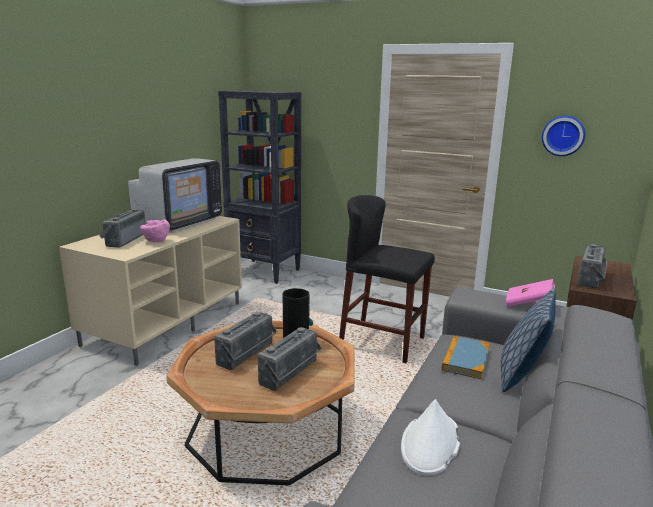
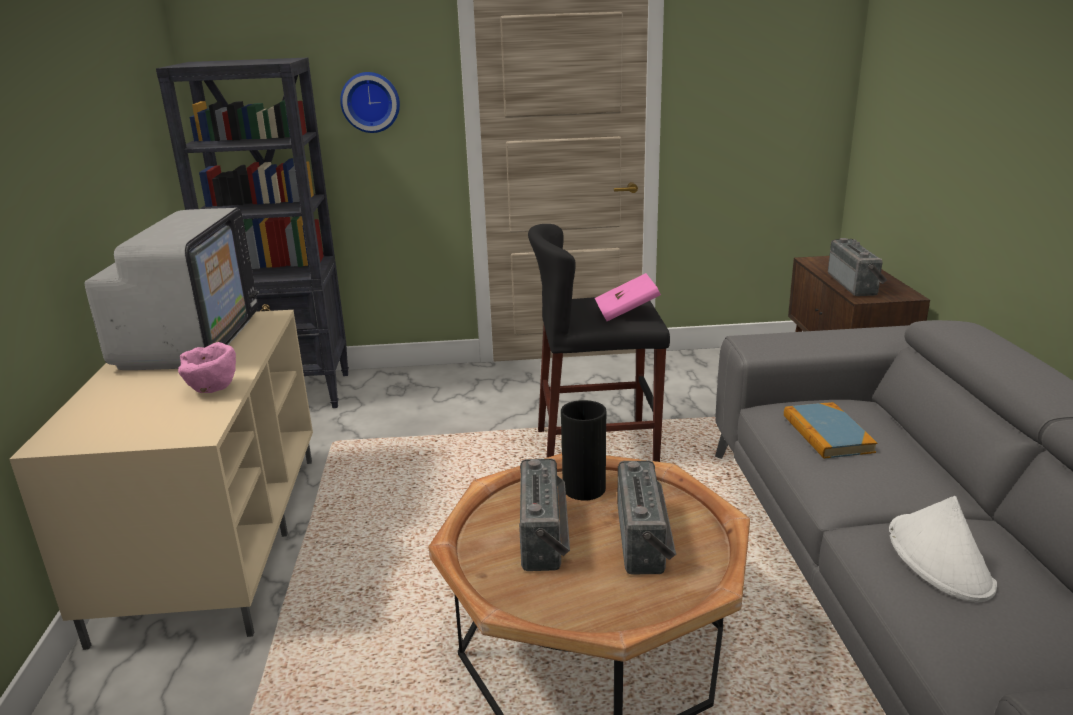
camera: 30 degrees left, 5 degrees up
radio [99,209,145,248] -> none
pillow [501,288,556,392] -> none
pink book [506,279,555,306] -> pink book moved to [595,273,661,321]
wall clock [542,116,585,156] -> wall clock moved to [340,72,400,133]

